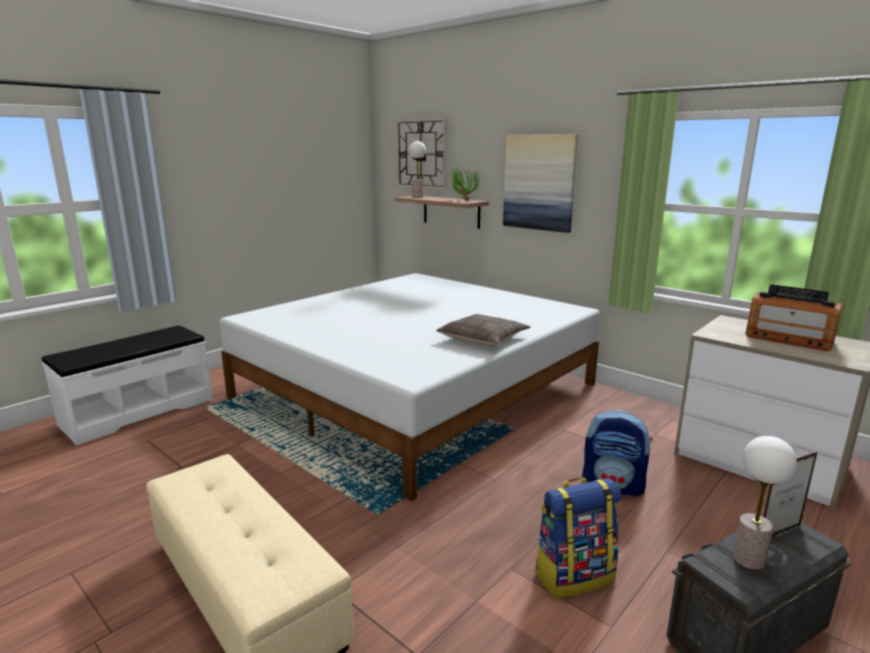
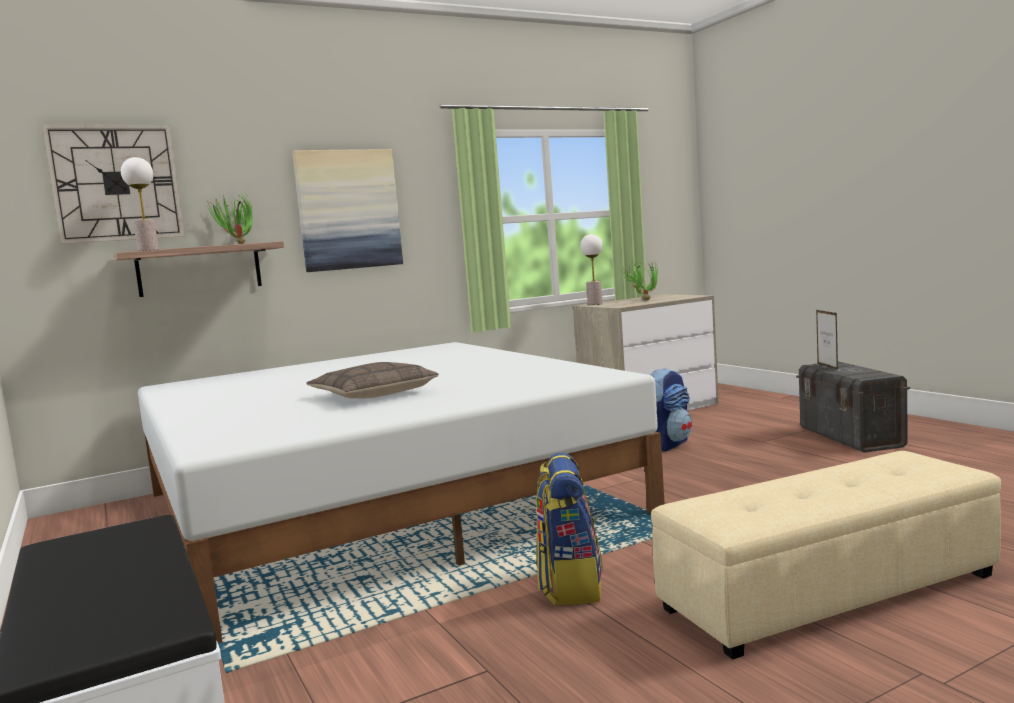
camera: 70 degrees left, 10 degrees down
pillow [436,314,531,347] -> pillow moved to [307,362,439,399]
backpack [535,478,621,598] -> backpack moved to [536,453,603,605]
table lamp [733,436,797,570] -> table lamp moved to [580,234,603,305]
radio [745,284,843,351] -> potted plant [622,259,658,300]

